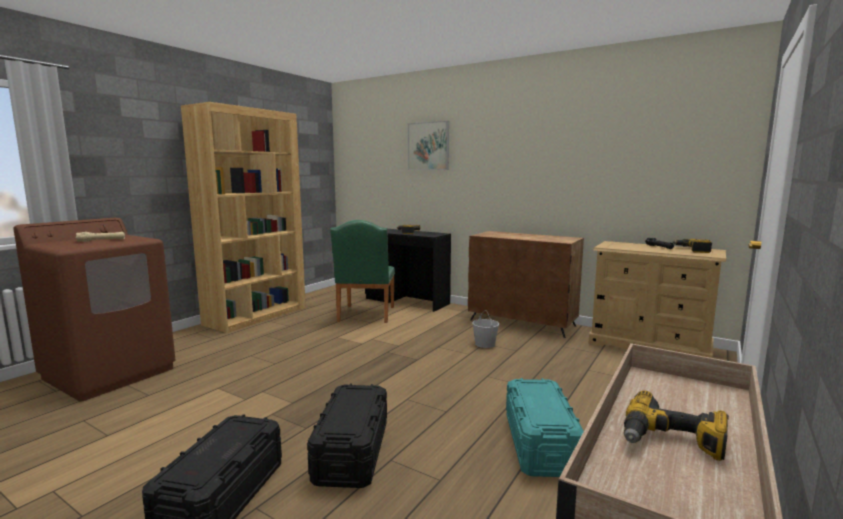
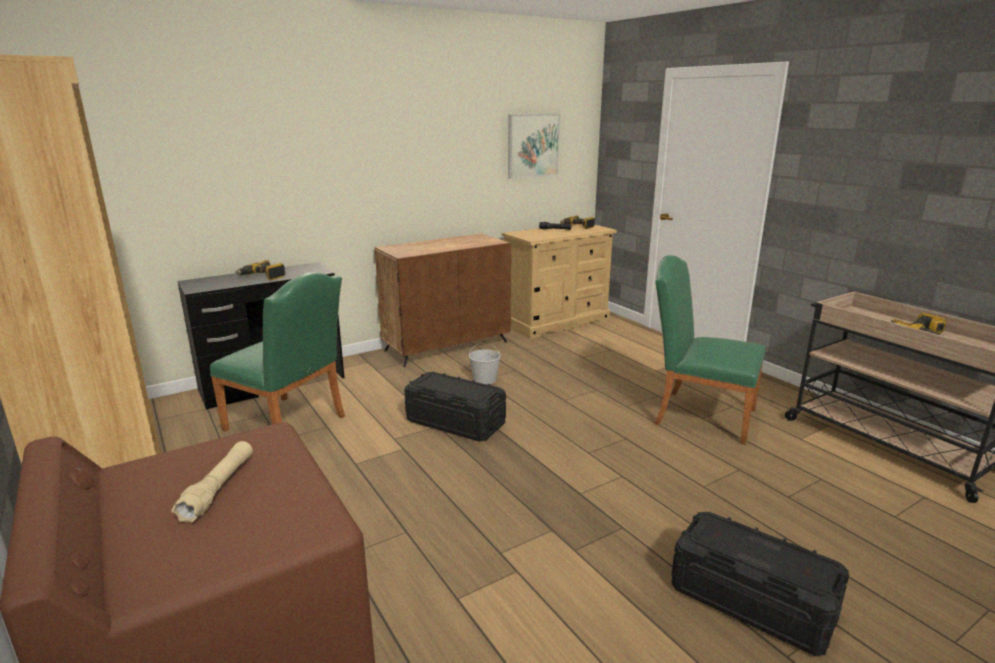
camera: 65 degrees left, 10 degrees up
black storage box [307,384,387,488] -> black storage box moved to [404,372,506,441]
picture [408,121,449,170] -> picture moved to [508,114,560,178]
turquoise storage box [506,378,584,477] -> green chair [654,255,765,445]

